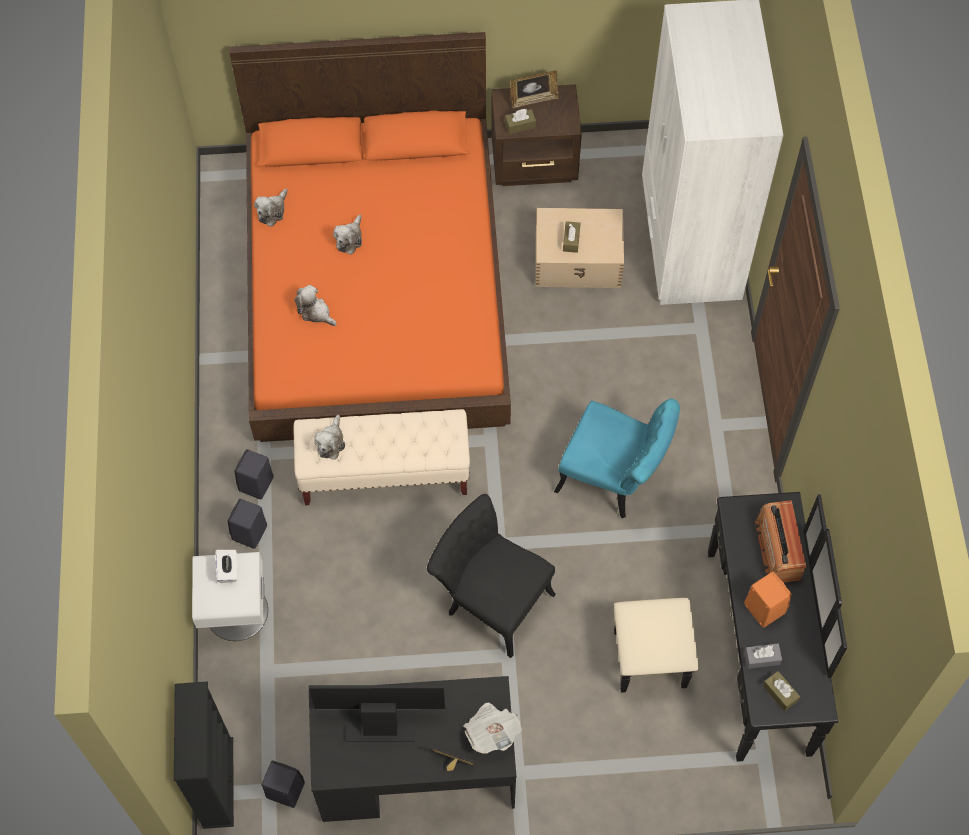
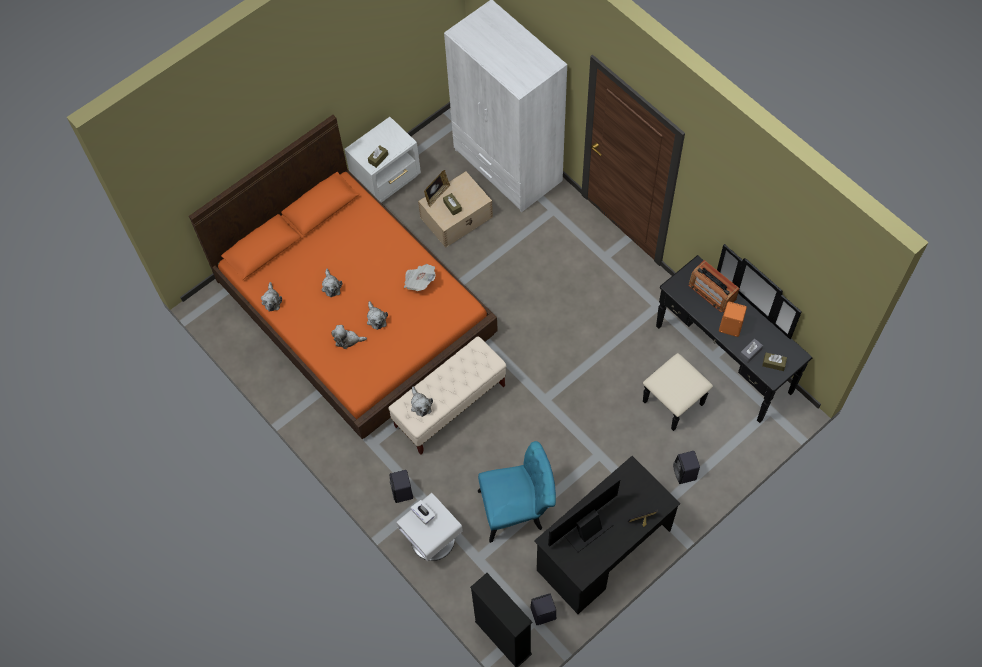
camera: 35 degrees left, 0 degrees up
black speaker [235,449,274,499] -> black speaker moved to [673,451,700,484]
black chair [427,494,556,658] -> none
newspaper [463,702,522,754] -> newspaper moved to [404,264,436,291]
brown nightstand [492,84,582,186] -> white nightstand [345,117,421,203]
picture frame [511,71,558,108] -> picture frame moved to [424,170,451,207]
turquoise chair [554,399,680,518] -> turquoise chair moved to [478,441,556,543]
none -> plush toy [367,301,388,330]

